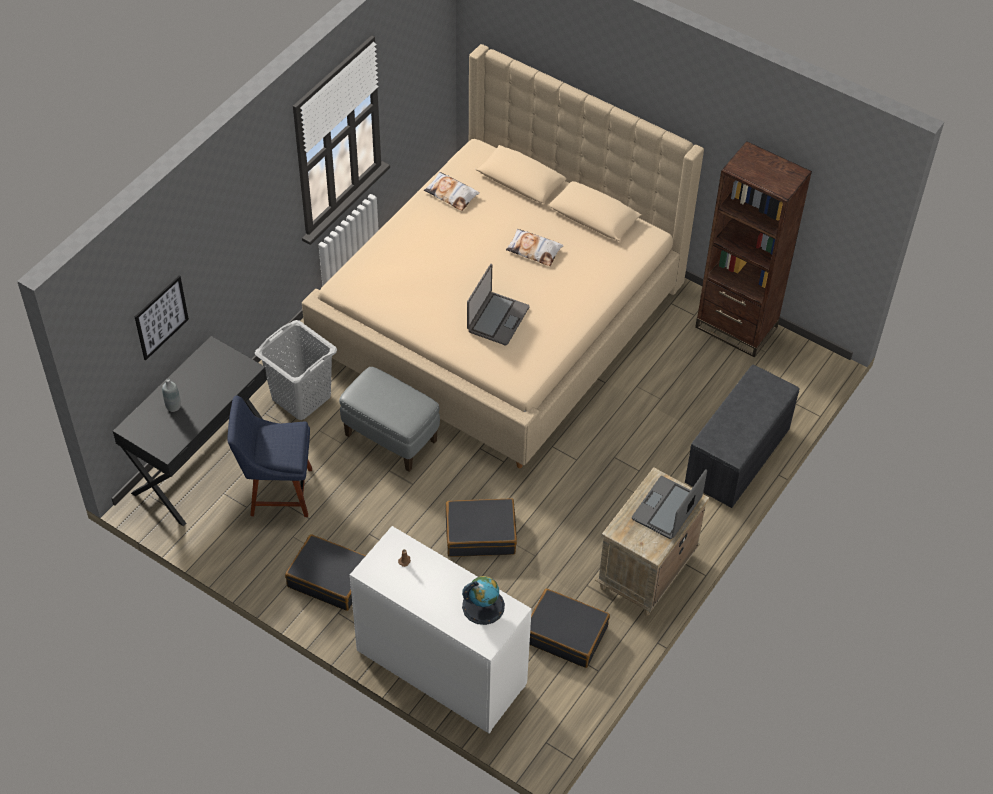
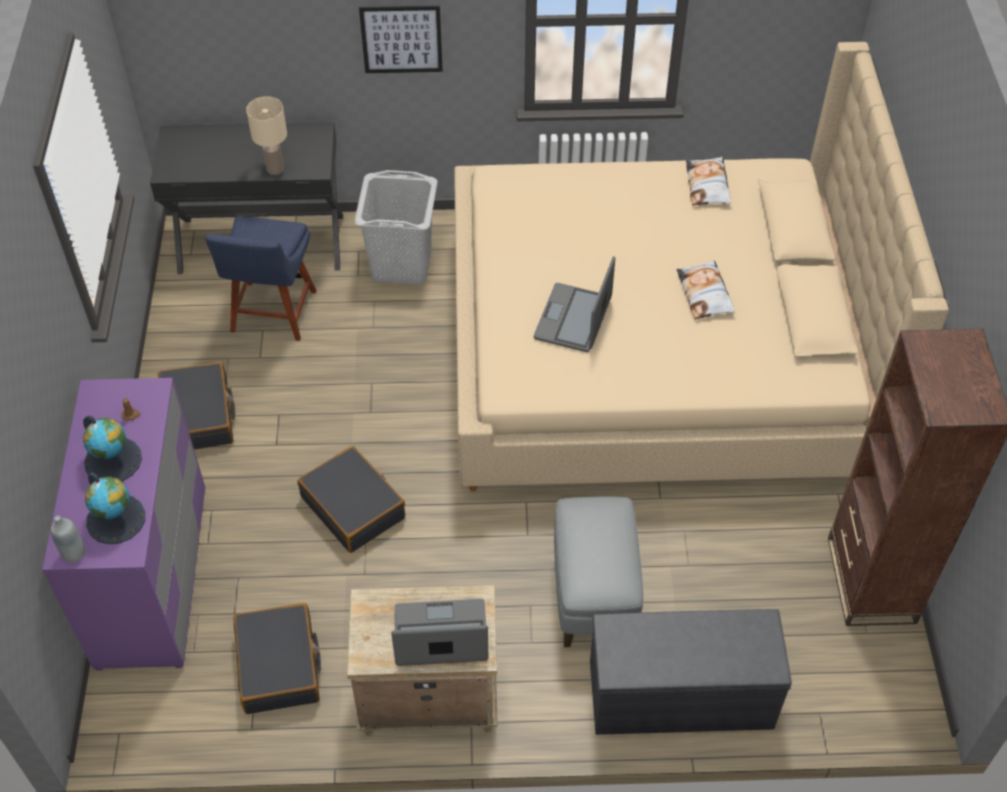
camera: 55 degrees right, 0 degrees up
picture [135,276,189,360] -> picture moved to [359,5,443,73]
grey bottle [162,379,181,412] -> grey bottle moved to [51,515,85,563]
blue chair [228,396,312,517] -> blue chair turned 135 degrees counterclockwise [205,216,317,341]
grey ottoman [339,367,440,472] -> grey ottoman moved to [554,496,643,647]
white dresser [350,526,532,734] -> purple dresser [42,378,205,670]
laptop [467,264,529,346] -> laptop turned 120 degrees clockwise [534,256,615,352]
none -> globe [83,415,142,481]
none -> beige table lamp [246,96,287,175]

